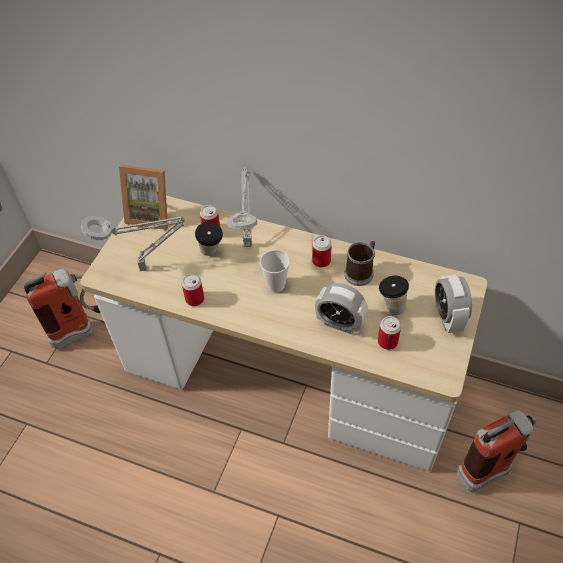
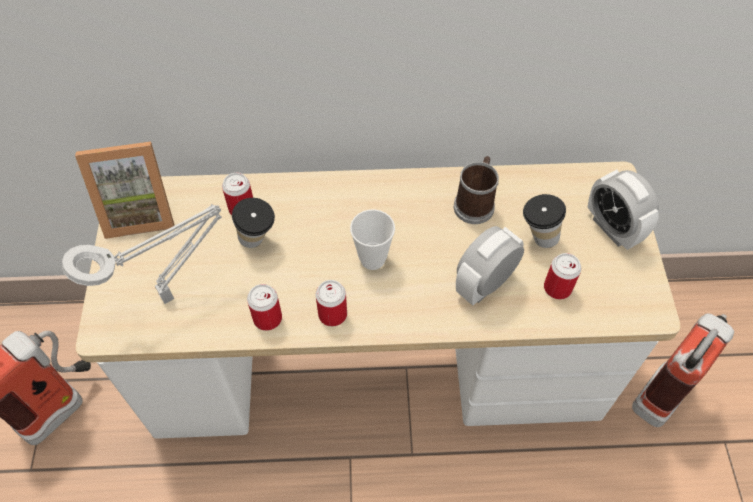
camera: 25 degrees left, 5 degrees up
grey table lamp [227,167,257,247] -> none
can [312,235,332,268] -> can moved to [315,280,347,326]
alarm clock [315,283,368,334] -> alarm clock turned 135 degrees clockwise [456,226,524,306]

